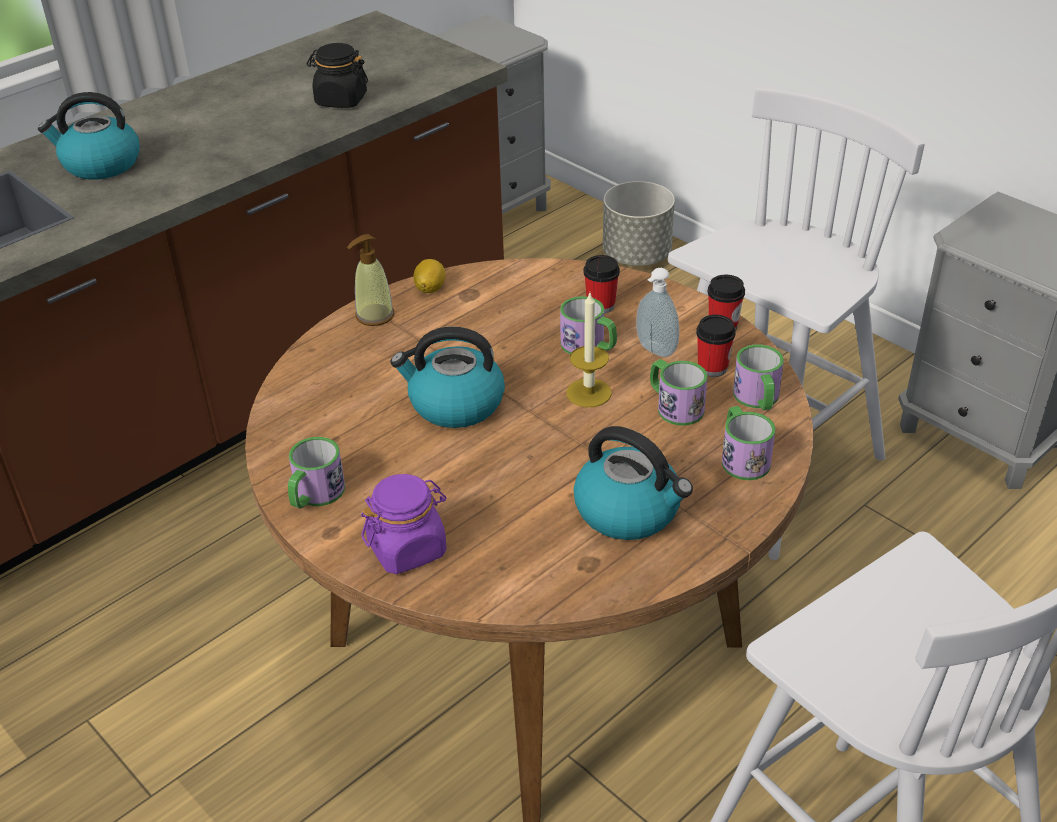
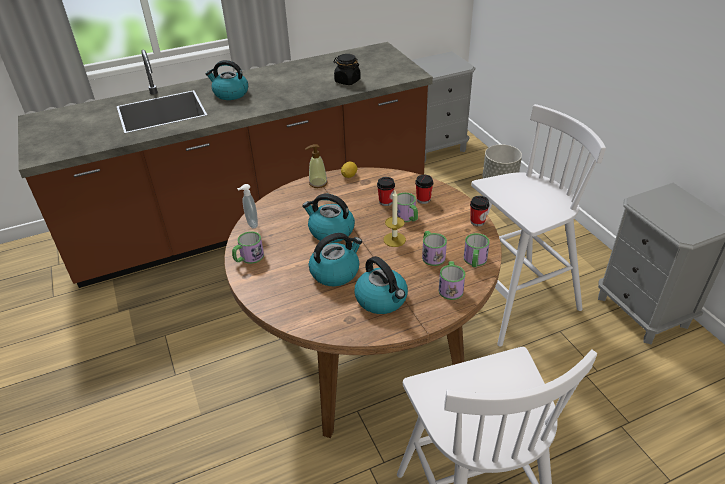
camera: 20 degrees right, 0 degrees up
purple jar [361,474,447,574] -> none
soap dispenser [636,268,679,357] -> soap dispenser moved to [237,184,258,229]
cup [696,315,736,377] -> cup moved to [377,177,395,206]
none -> kettle [309,233,362,286]

